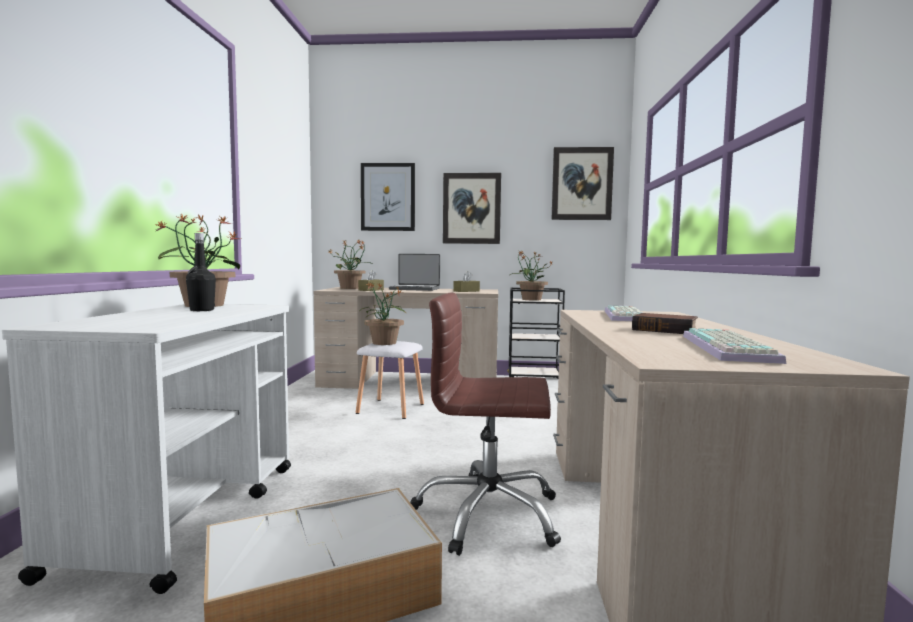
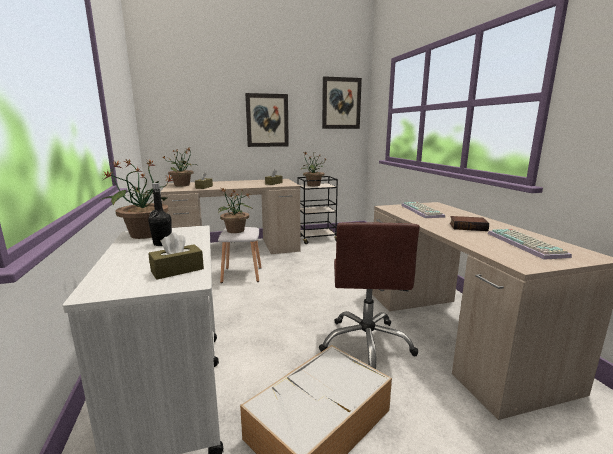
camera: 20 degrees left, 10 degrees up
picture [361,163,415,231] -> none
laptop [389,254,440,291] -> none
brown office chair [410,293,561,556] -> brown office chair turned 75 degrees counterclockwise [319,222,420,369]
none -> brown tissue box [148,232,204,280]

